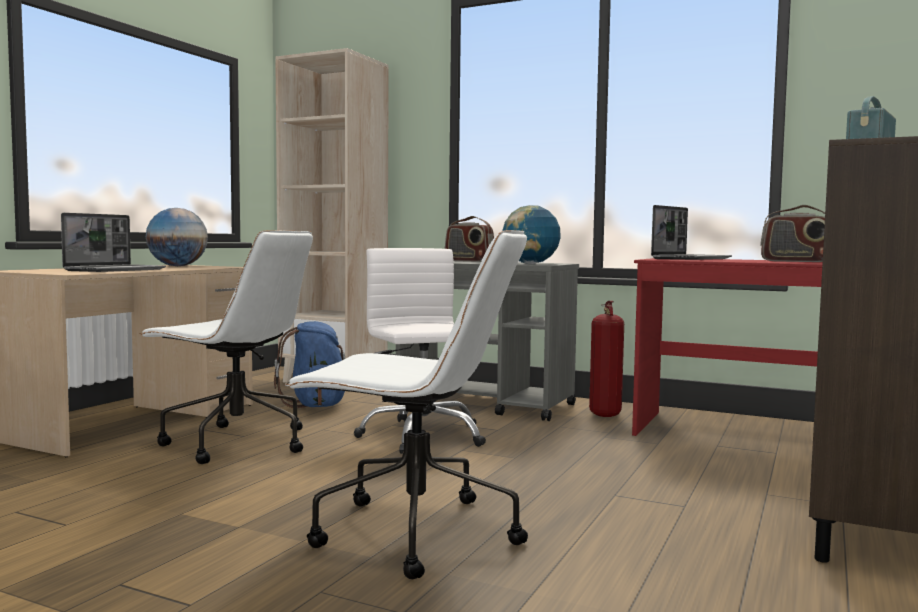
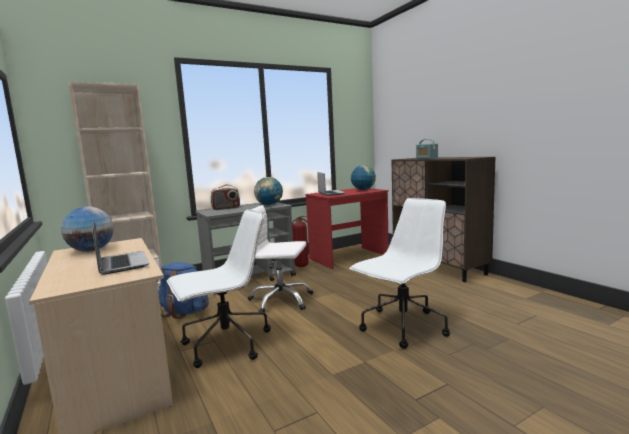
camera: 55 degrees left, 5 degrees up
radio [760,205,825,262] -> globe [351,165,376,190]

